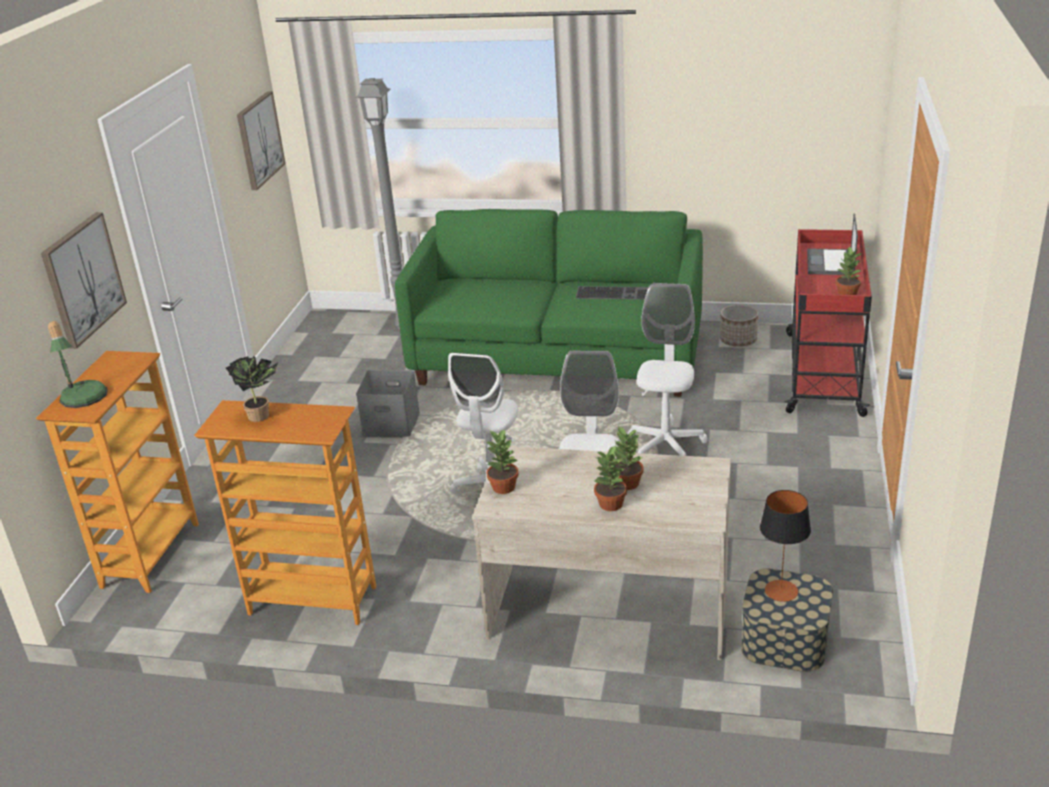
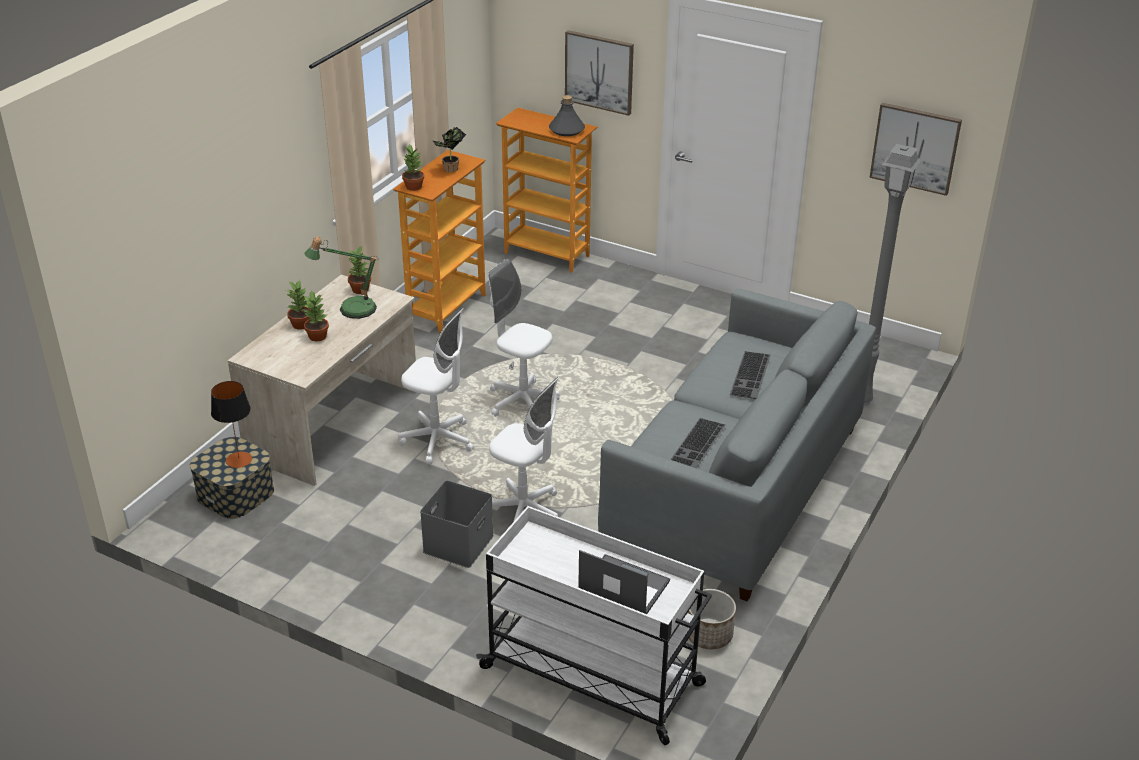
camera: 105 degrees right, 5 degrees up
table lamp [48,321,108,408] -> table lamp moved to [304,236,379,319]
grey storage box [356,370,420,438] -> grey storage box moved to [420,480,494,568]
green sofa [395,209,703,397] -> grey sofa [598,289,876,601]
red cart [784,229,872,417] -> white cart [476,506,712,745]
potted plant [836,246,863,295] -> potted plant moved to [402,144,424,191]
none -> grey bottle [549,95,585,136]
none -> keyboard [730,351,771,399]

